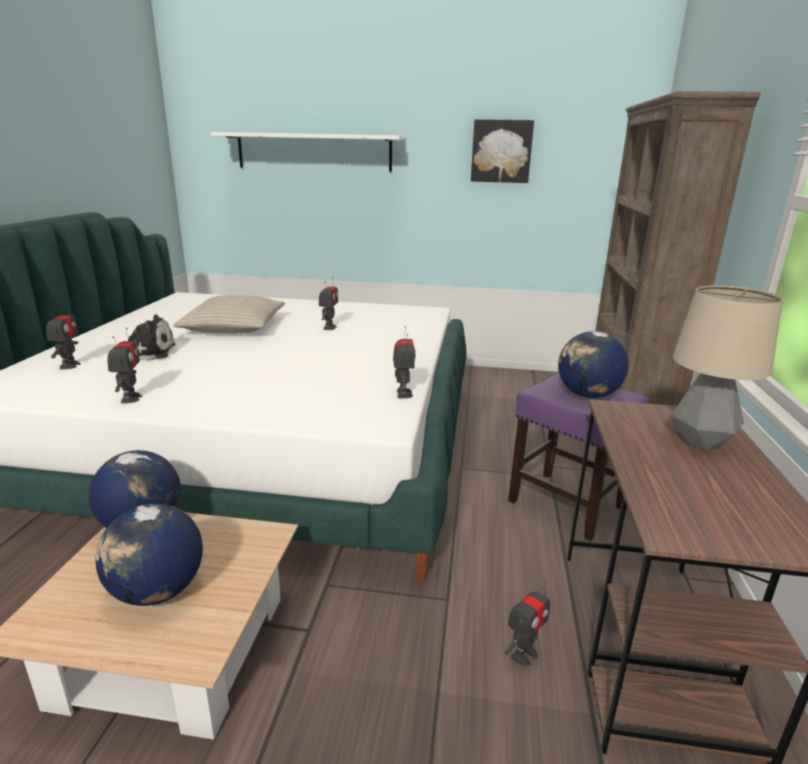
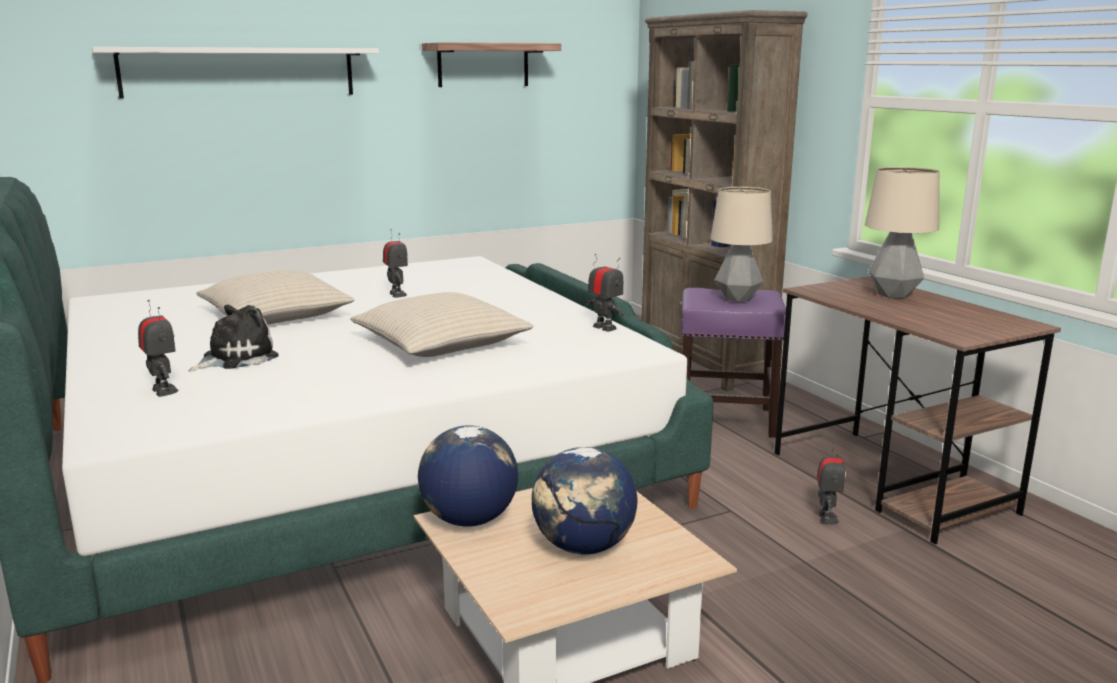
camera: 35 degrees left, 5 degrees down
toy robot [107,328,142,403] -> none
picture [471,119,534,183] -> shelf [422,42,561,87]
globe [558,331,629,398] -> table lamp [711,187,773,302]
none -> beige pillow [350,292,533,357]

